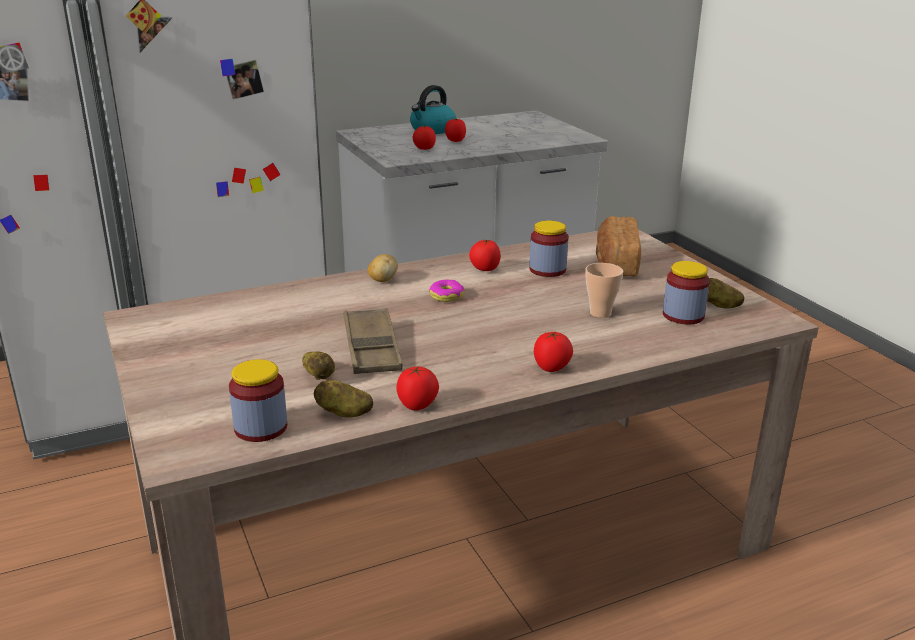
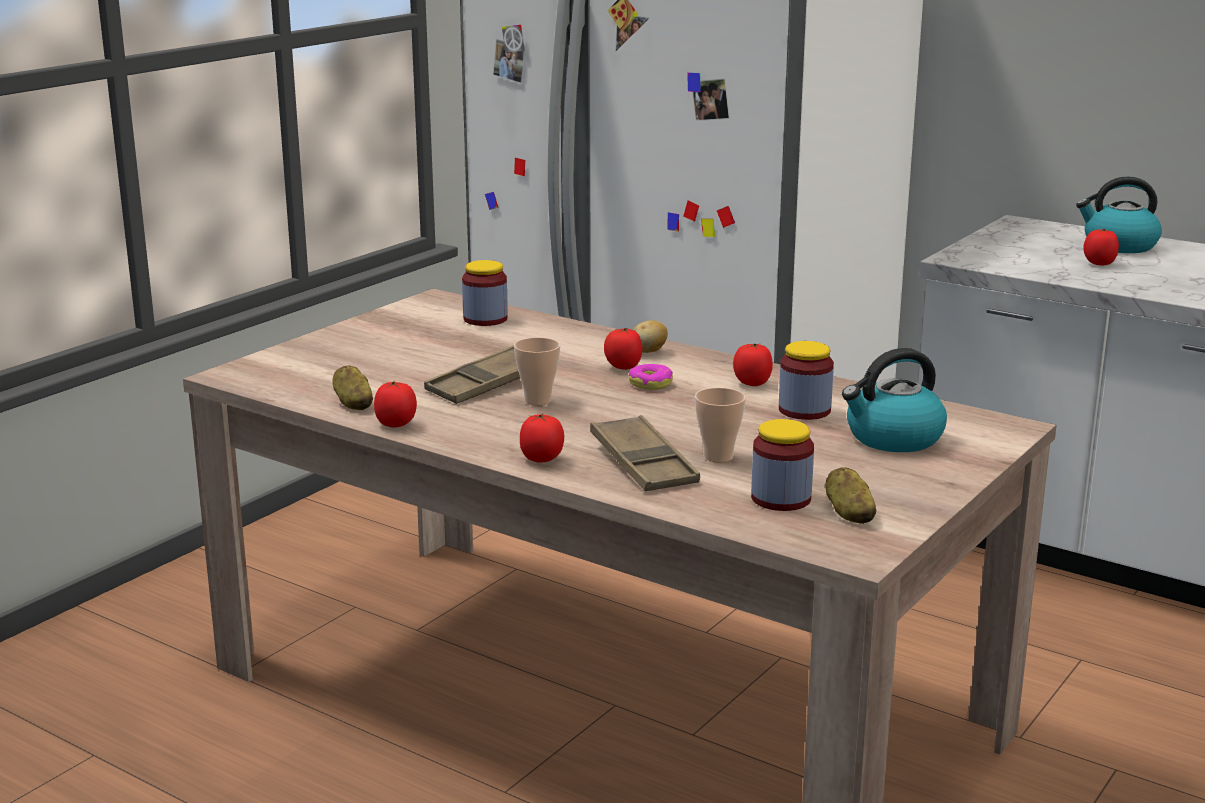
camera: 60 degrees right, 5 degrees down
jar [229,359,287,442] -> jar moved to [462,260,508,326]
potato [302,351,335,380] -> none
tomato [413,126,436,150] -> tomato moved to [604,328,642,370]
bread [596,216,641,277] -> kettle [842,348,947,452]
none -> cup [514,337,560,405]
none -> brown tray [590,415,700,491]

